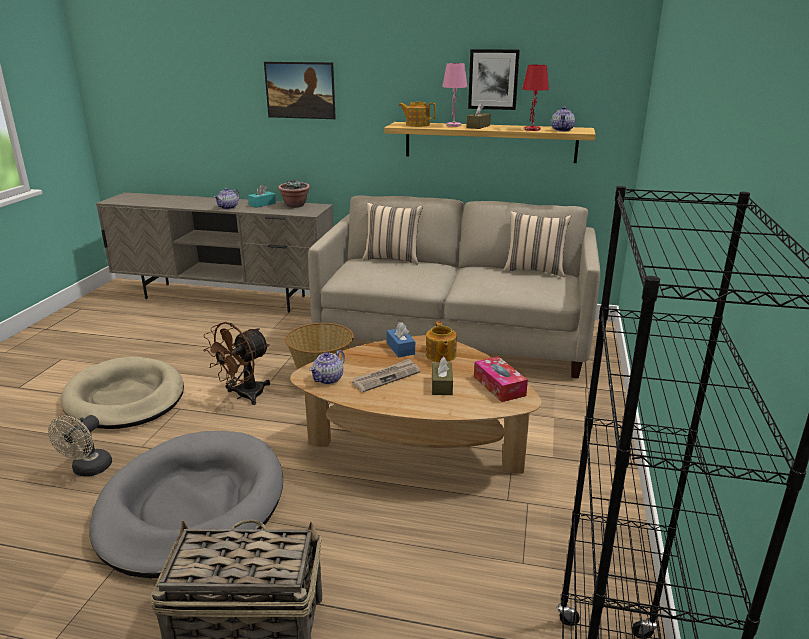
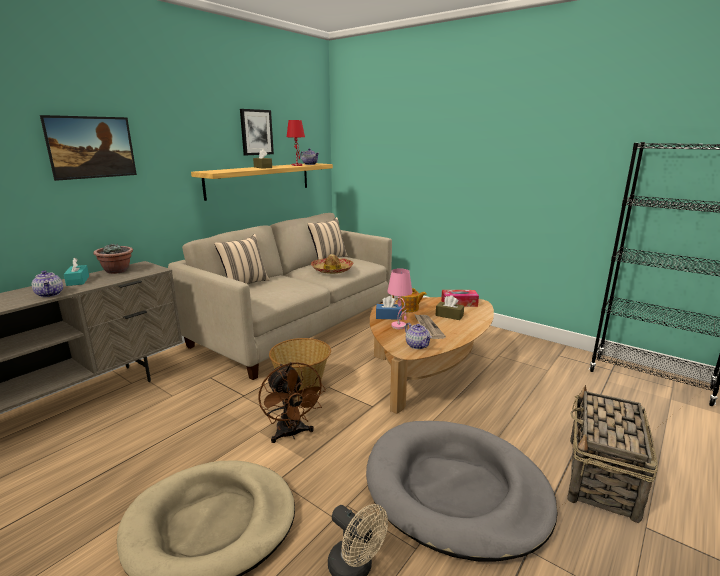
camera: 65 degrees left, 5 degrees down
teapot [398,102,436,127] -> none
pink table lamp [442,63,467,127] -> pink table lamp moved to [387,268,413,329]
none -> hat [311,254,353,274]

